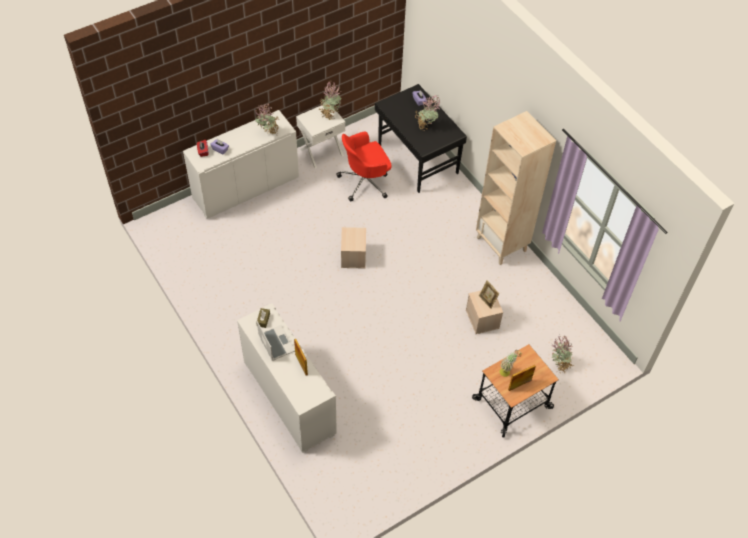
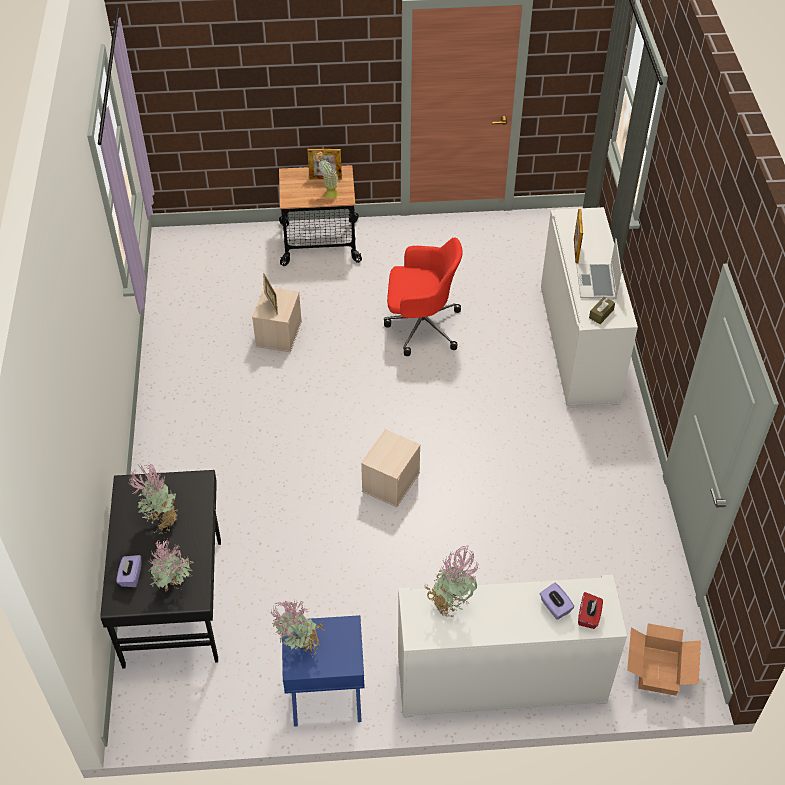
camera: 150 degrees left, 5 degrees down
white nightstand [296,106,345,169] -> blue nightstand [282,615,365,727]
red office chair [336,132,392,201] -> red office chair moved to [384,238,463,356]
beige bookcase [476,111,556,265] -> none
potted plant [552,335,572,373] -> potted plant moved to [148,539,192,592]
none -> cardboard box [627,623,701,696]

